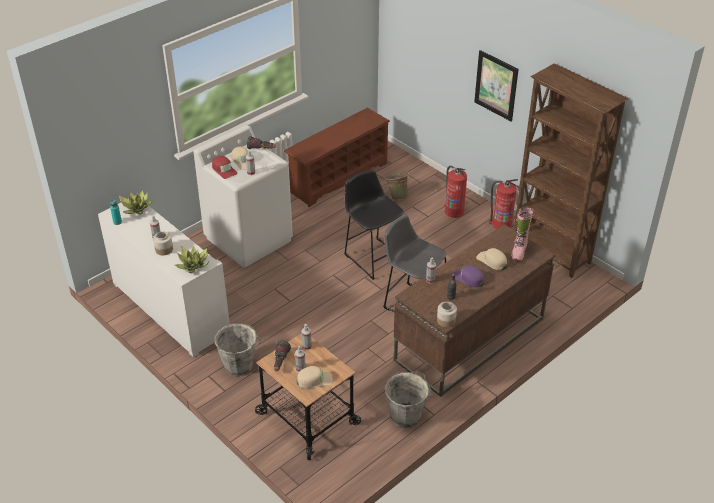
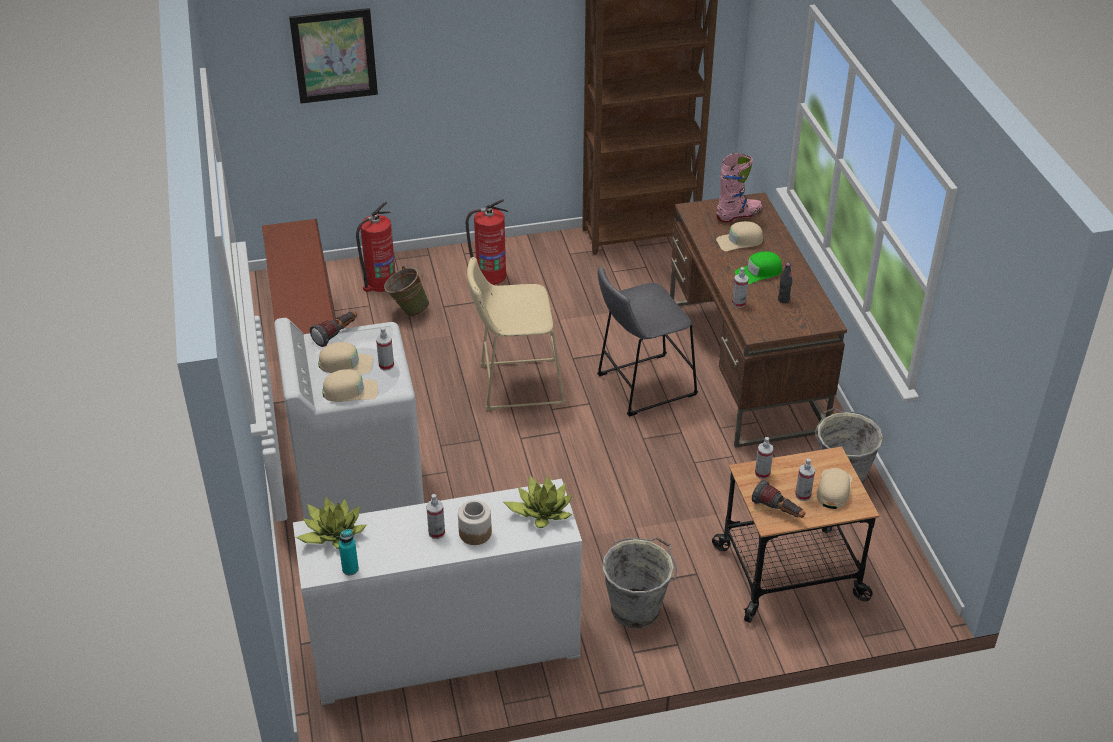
camera: 60 degrees left, 0 degrees up
red cap [212,156,237,179] -> beige cap [322,369,378,402]
black stool [344,169,404,280] -> beige stool [467,257,566,410]
jar [437,302,457,327] -> none
purple cap [453,265,484,287] -> green cap [735,251,782,284]
picture [474,50,519,122] -> picture moved to [289,8,378,103]
fire extinguisher [489,179,519,229] -> fire extinguisher moved to [356,201,395,292]
pink boot [511,207,533,262] -> pink boot turned 75 degrees counterclockwise [717,153,762,222]

